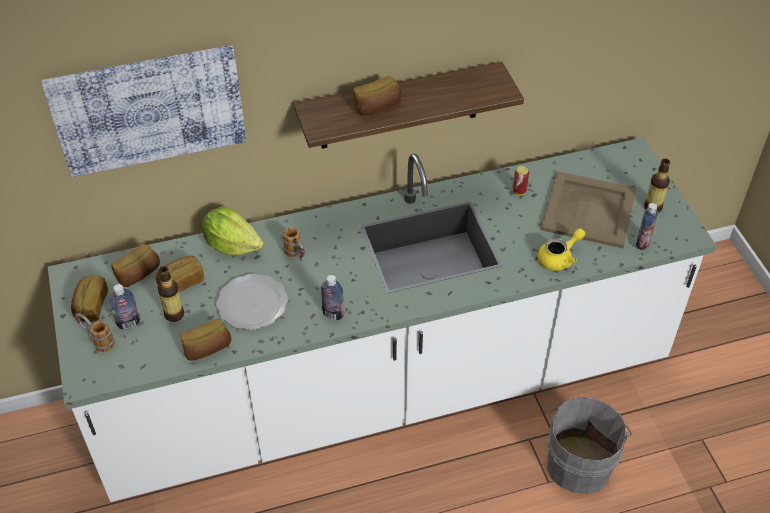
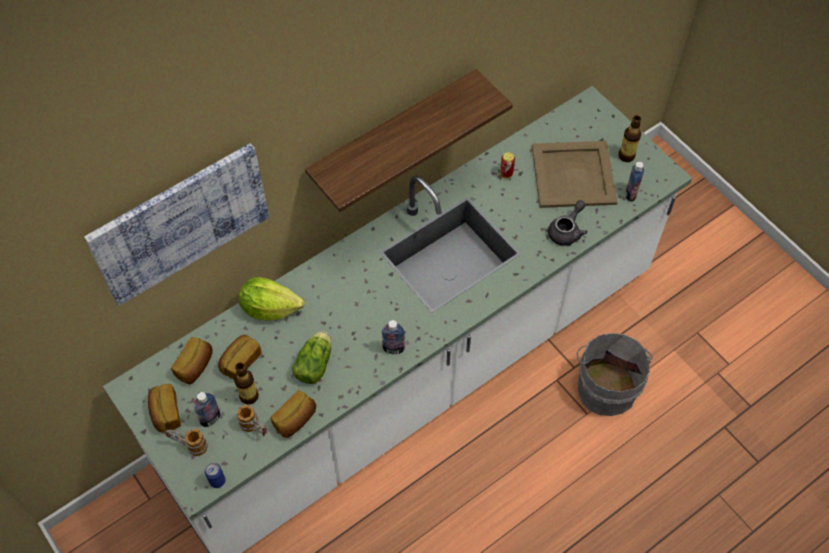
camera: 20 degrees left, 10 degrees up
plate [216,274,288,330] -> lettuce [292,331,331,384]
mug [283,227,305,261] -> mug moved to [237,405,267,437]
bread [353,76,402,116] -> none
yellow teapot [538,228,585,271] -> grey teapot [548,200,587,246]
none -> can [204,462,225,488]

